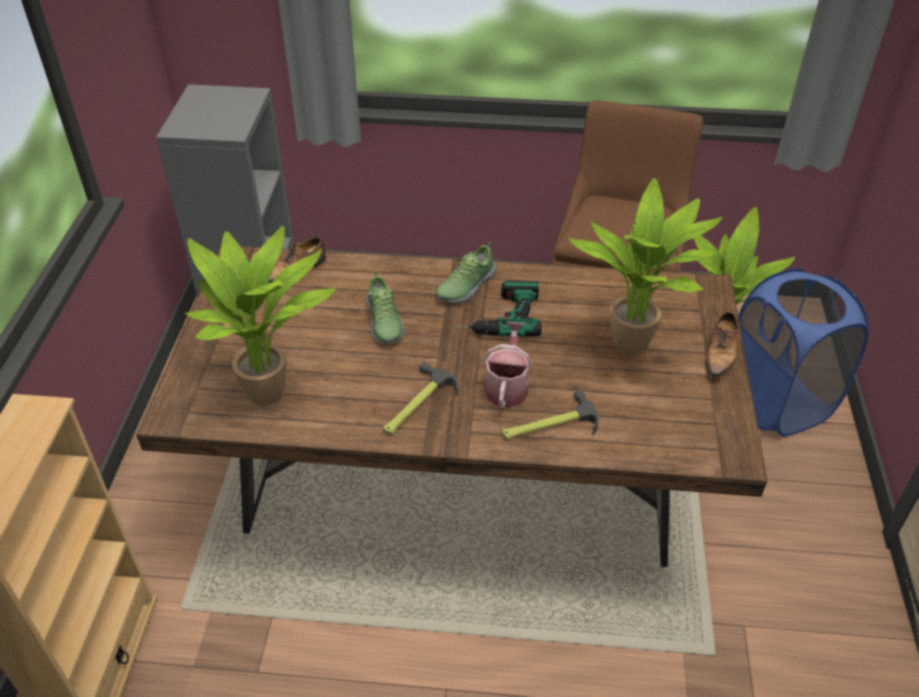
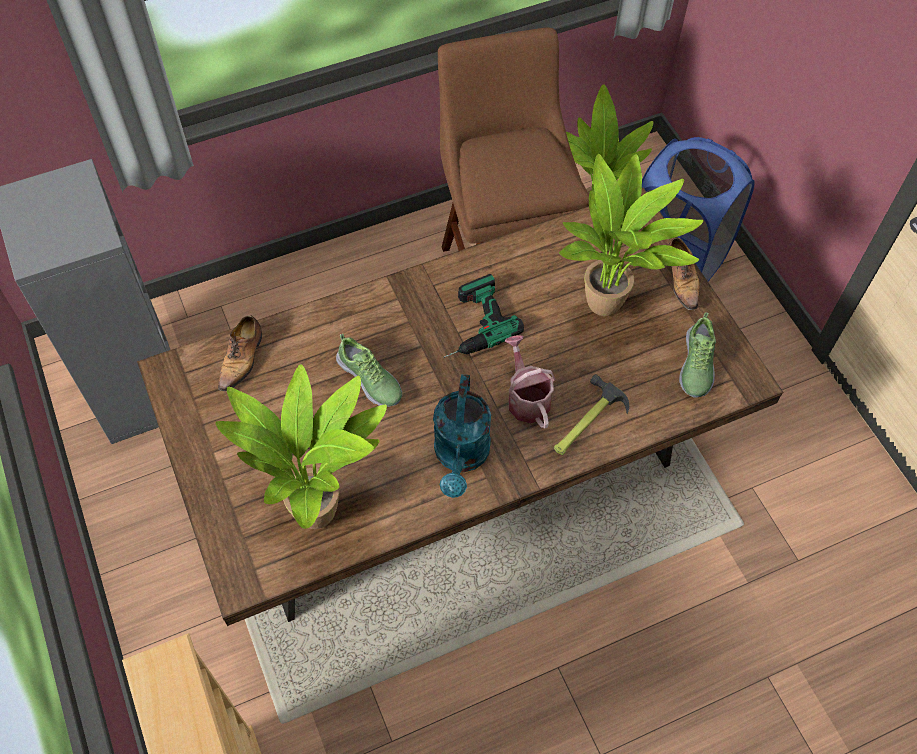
camera: 30 degrees left, 15 degrees up
hammer [382,362,458,435] -> turquoise watering can [433,374,491,498]
shoe [436,242,497,303] -> shoe moved to [679,312,716,398]

